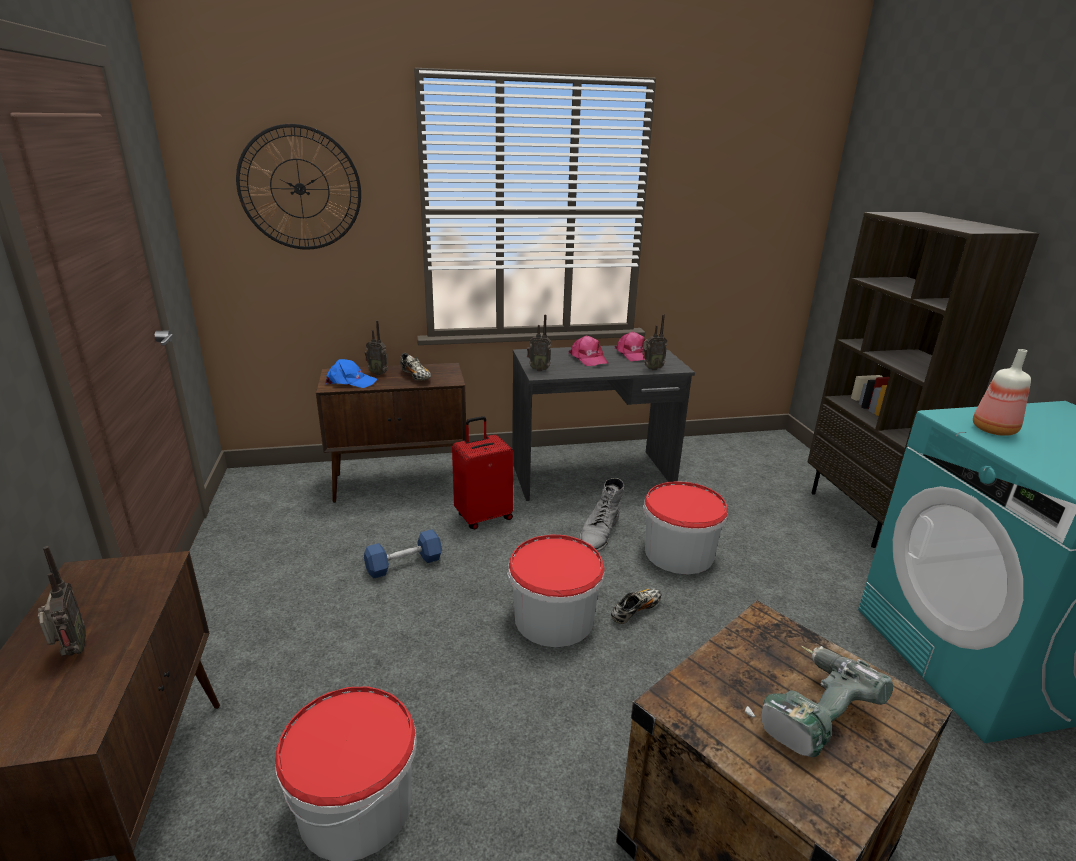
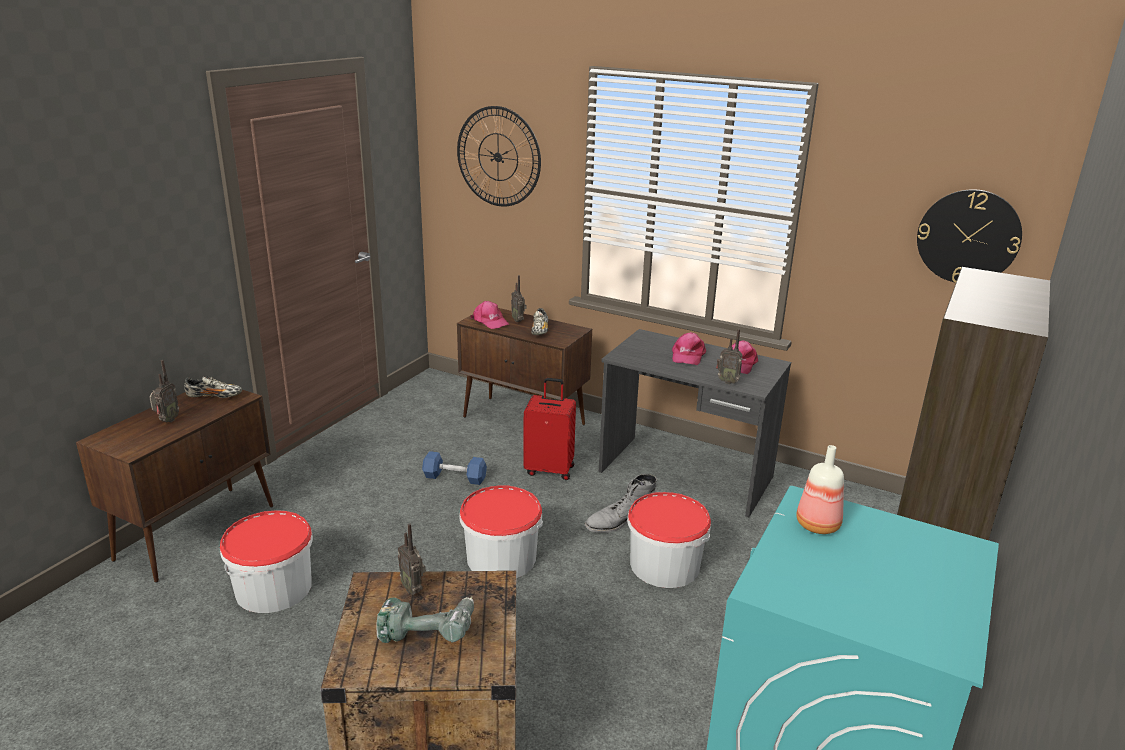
camera: 40 degrees right, 0 degrees up
blue cap [325,359,377,388] -> pink cap [471,301,509,329]
radio [527,315,551,372] -> radio moved to [398,523,426,595]
shoe [611,588,662,624] -> shoe moved to [184,376,242,398]
none -> wall clock [917,189,1022,283]

